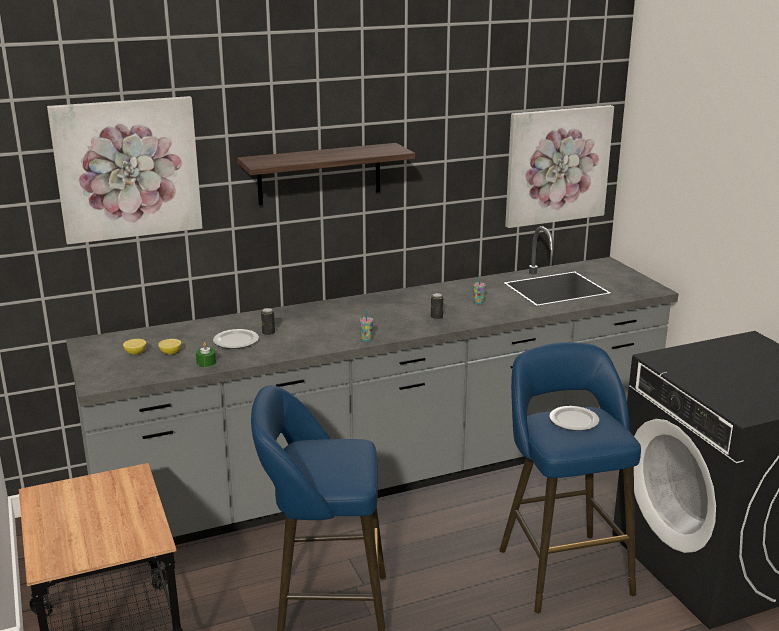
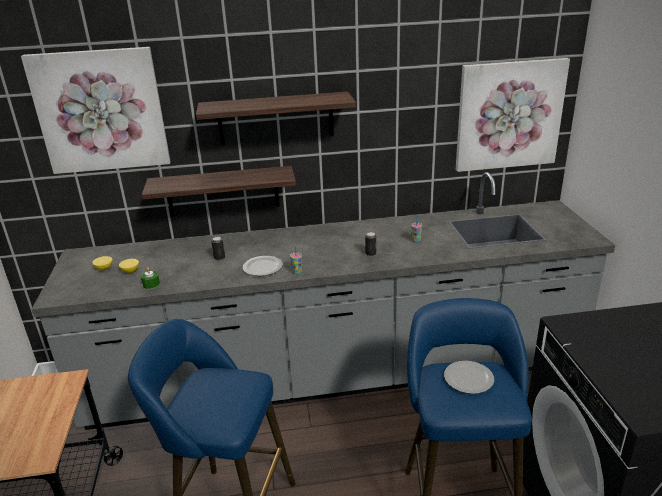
camera: 15 degrees right, 5 degrees up
plate [213,329,259,349] -> plate moved to [243,256,283,276]
none -> shelf [142,166,296,217]

